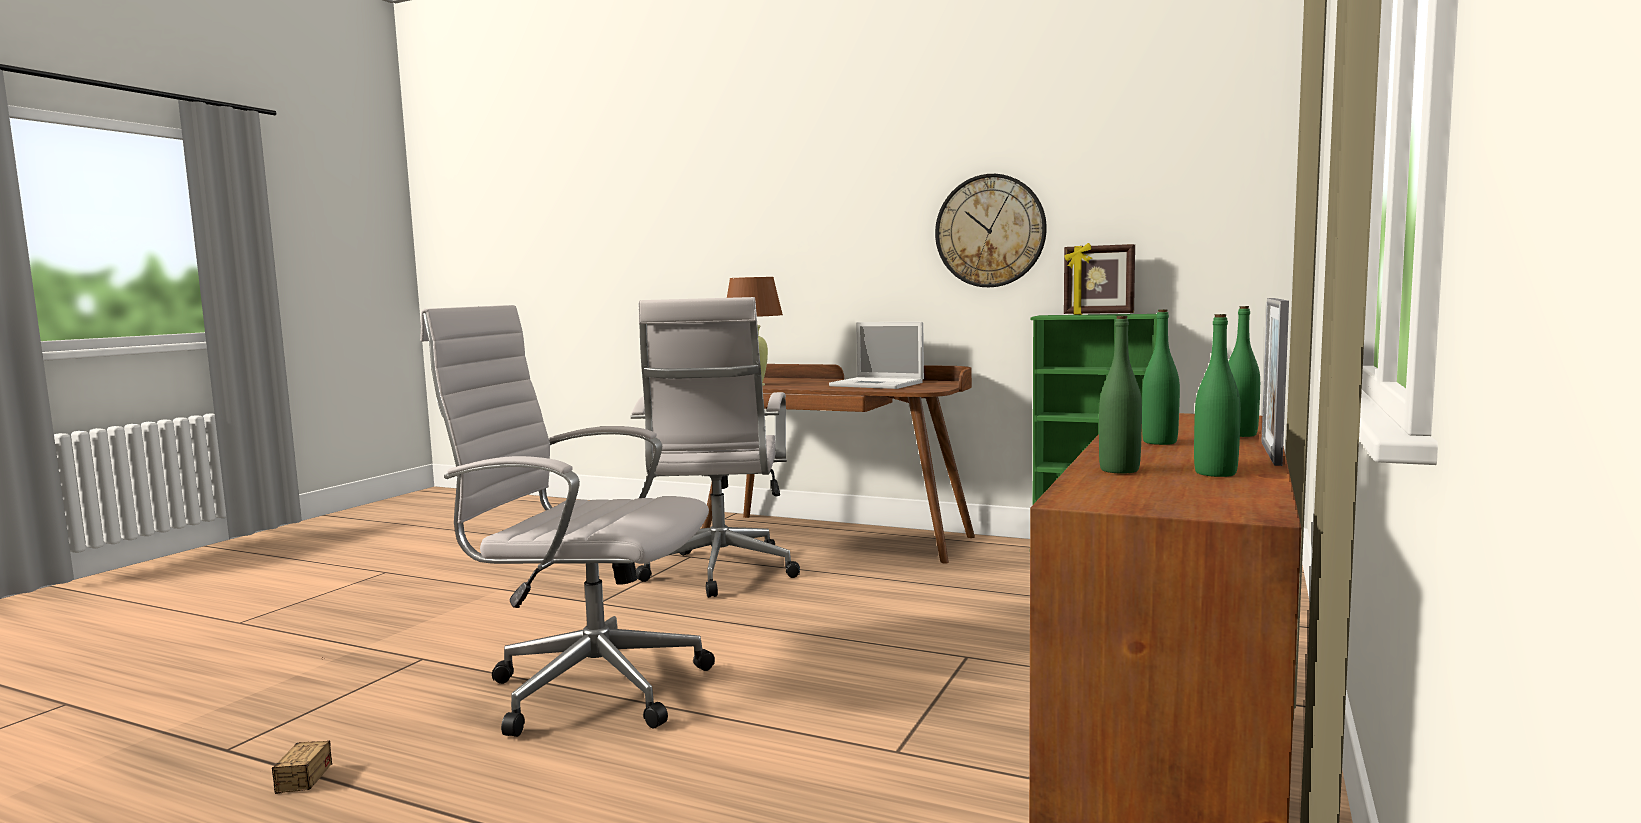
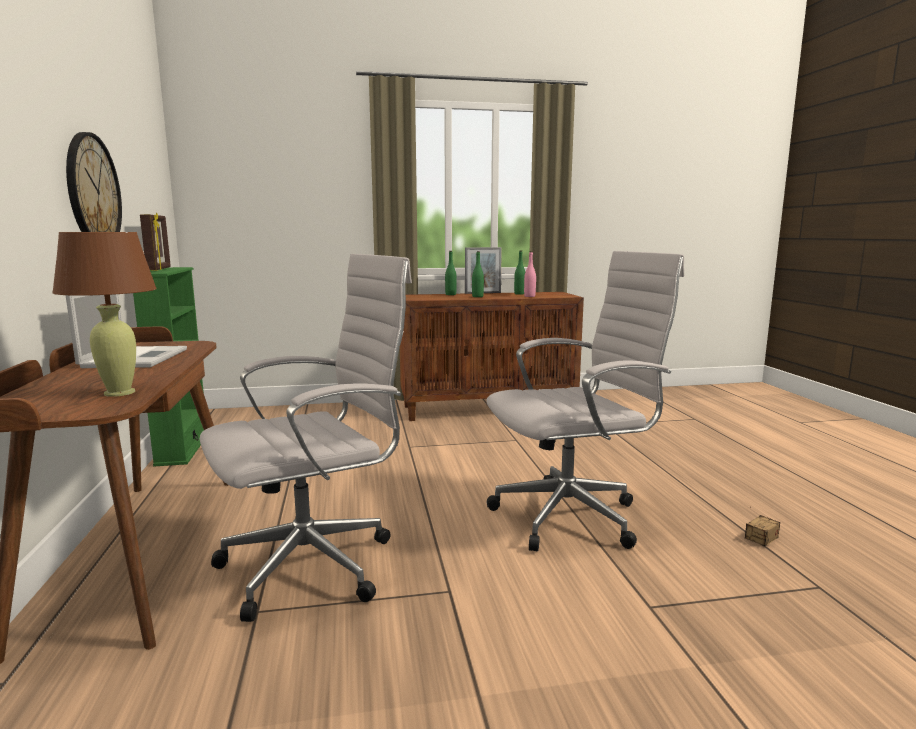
camera: 125 degrees left, 5 degrees up
white office chair [420,305,715,737] -> white office chair turned 90 degrees counterclockwise [486,251,684,552]
green bottle [1099,316,1142,474] -> pink bottle [524,251,536,297]

